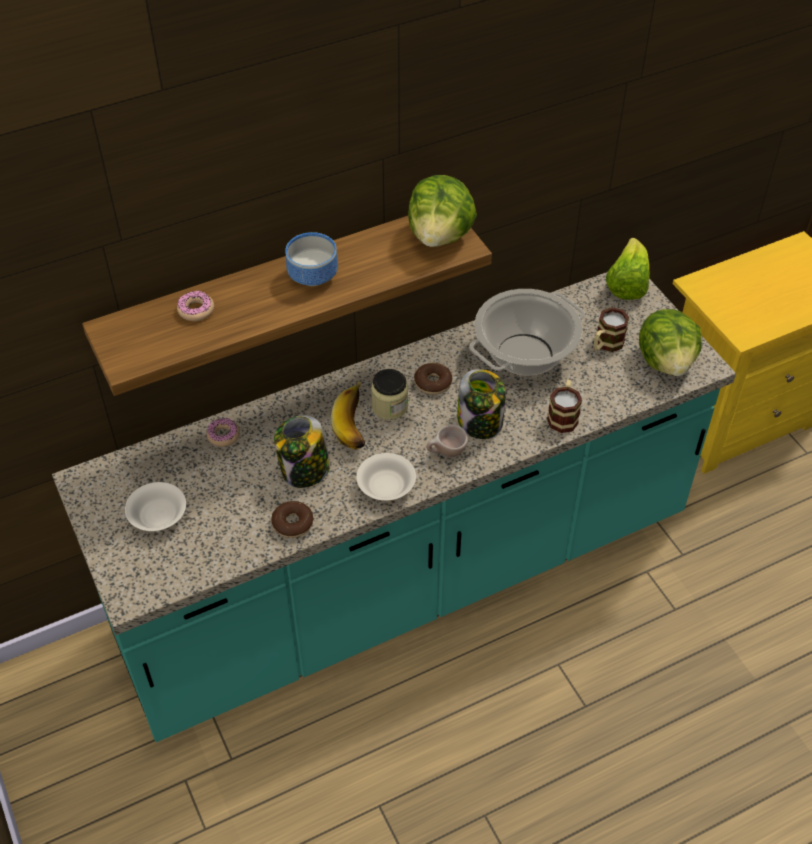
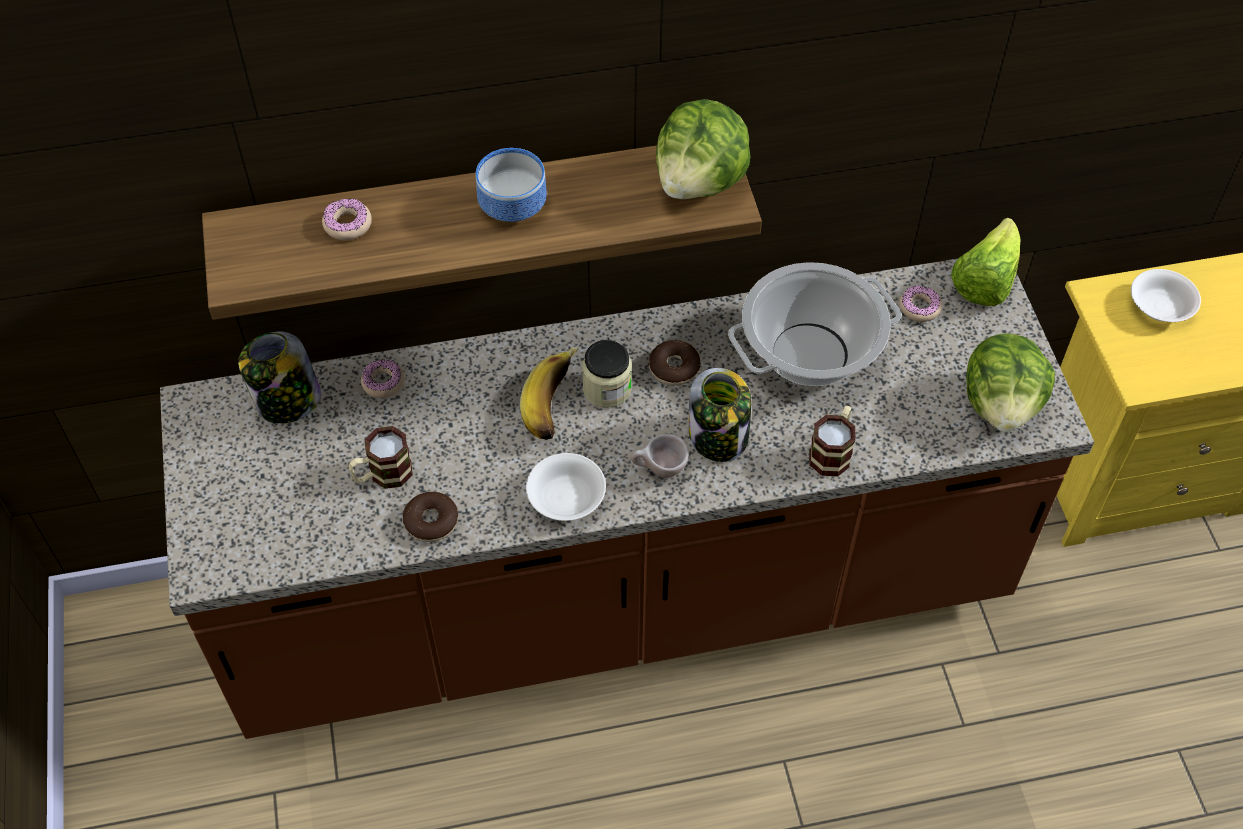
camera: 15 degrees right, 5 degrees up
turquoise counter [52,272,736,742] -> brown counter [160,259,1094,739]
white bowl [125,482,186,531] -> white bowl moved to [1131,269,1201,322]
jar [274,415,330,488] -> jar moved to [238,332,321,424]
mug [593,307,629,352] -> mug moved to [349,426,413,489]
none -> donut [899,286,942,322]

